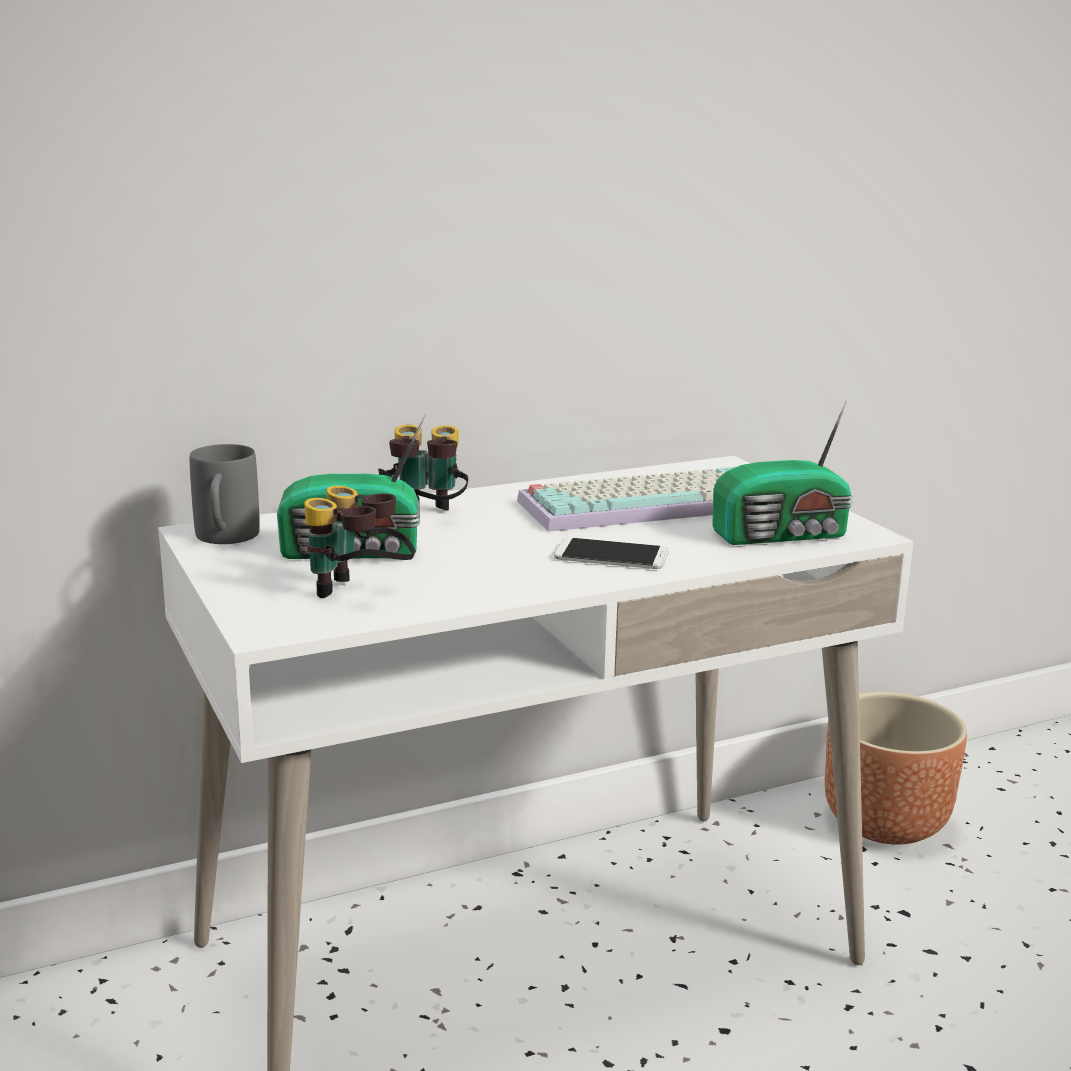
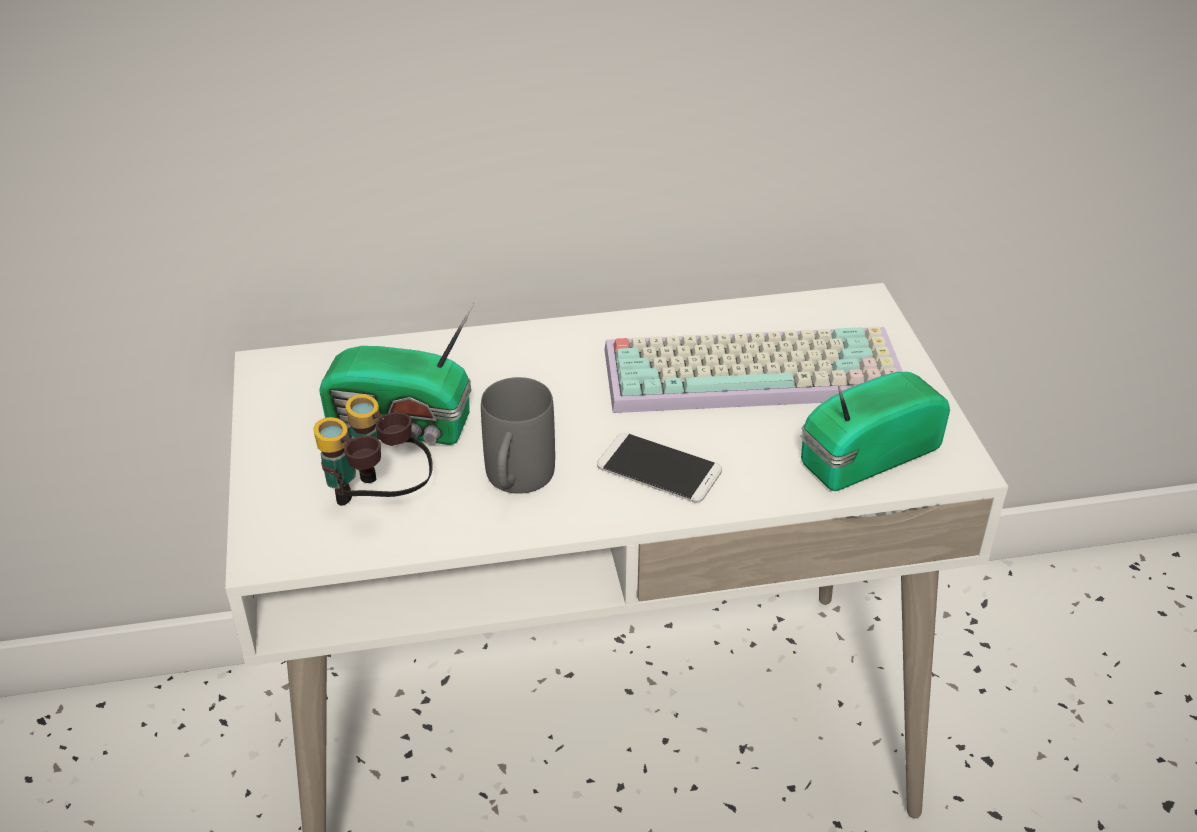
camera: 15 degrees right, 20 degrees up
grey mug [190,444,260,544] -> grey mug moved to [481,377,555,494]
binoculars [378,425,468,511] -> none
radio [712,400,853,545] -> radio turned 150 degrees clockwise [800,372,950,491]
brown planter [825,691,967,845] -> none

